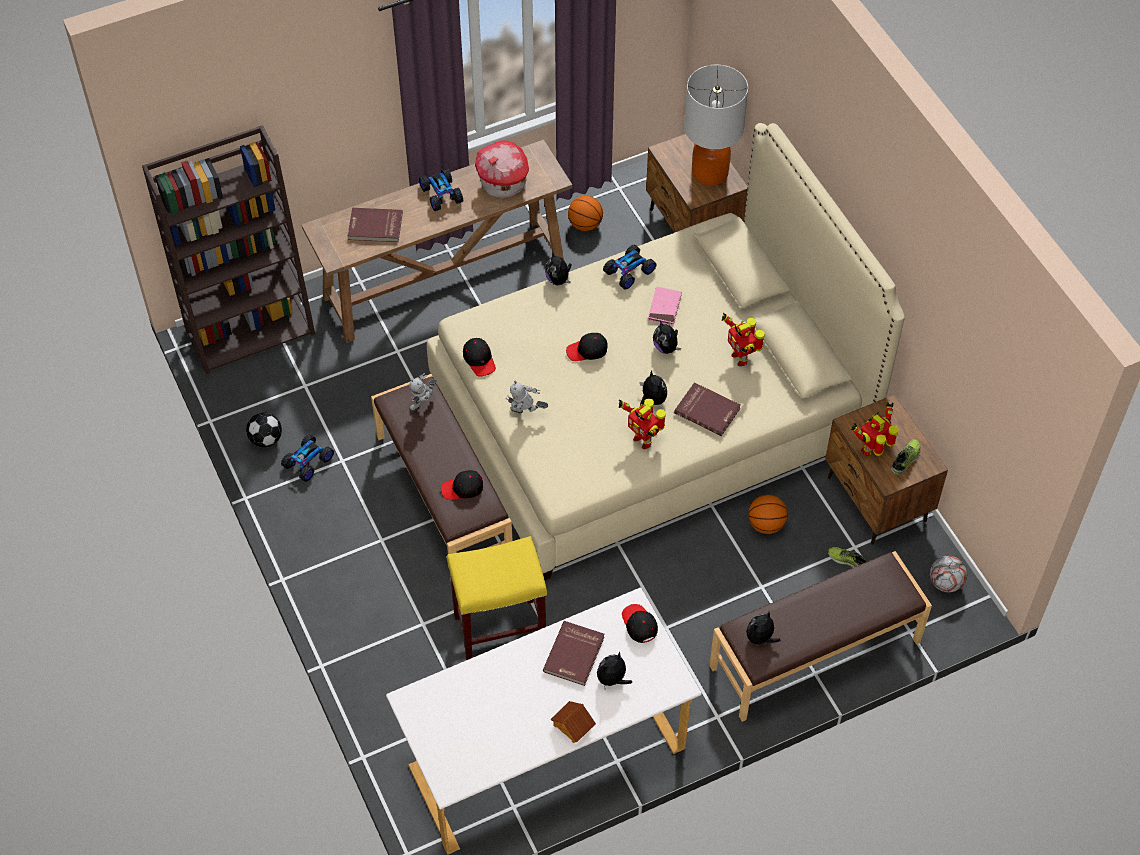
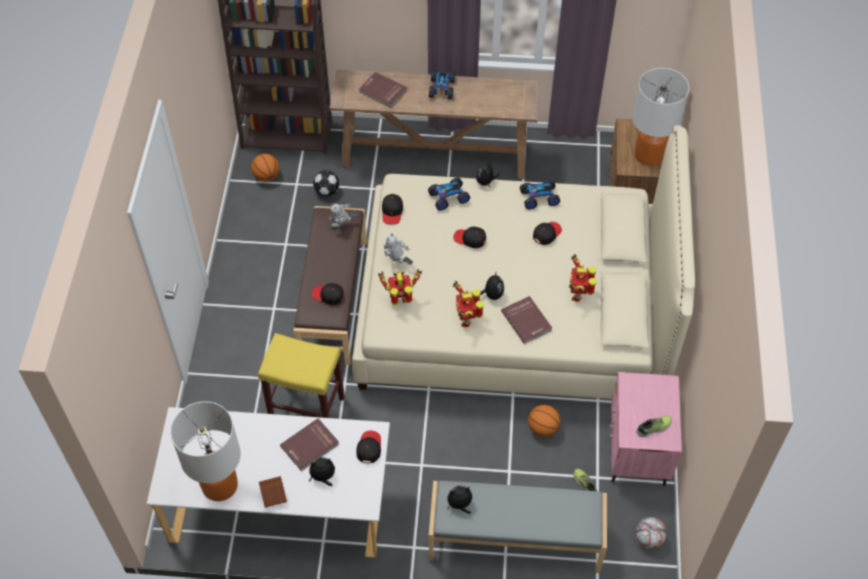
camera: 30 degrees right, 0 degrees up
football [246,412,282,448] -> football moved to [313,170,339,196]
toy car [281,434,334,482] -> toy car moved to [428,178,470,211]
toy house [475,140,529,198] -> none
basketball [568,196,603,231] -> basketball moved to [251,154,279,182]
pink book [648,286,682,325] -> black cap [533,222,562,245]
plush toy [653,321,681,354] -> none
brown bench [709,551,932,722] -> grey bench [429,480,607,573]
brown nightstand [825,394,948,545] -> pink nightstand [609,372,682,486]
toy robot [851,402,899,456] -> toy robot moved to [378,269,422,305]
none -> table lamp [170,401,241,501]

